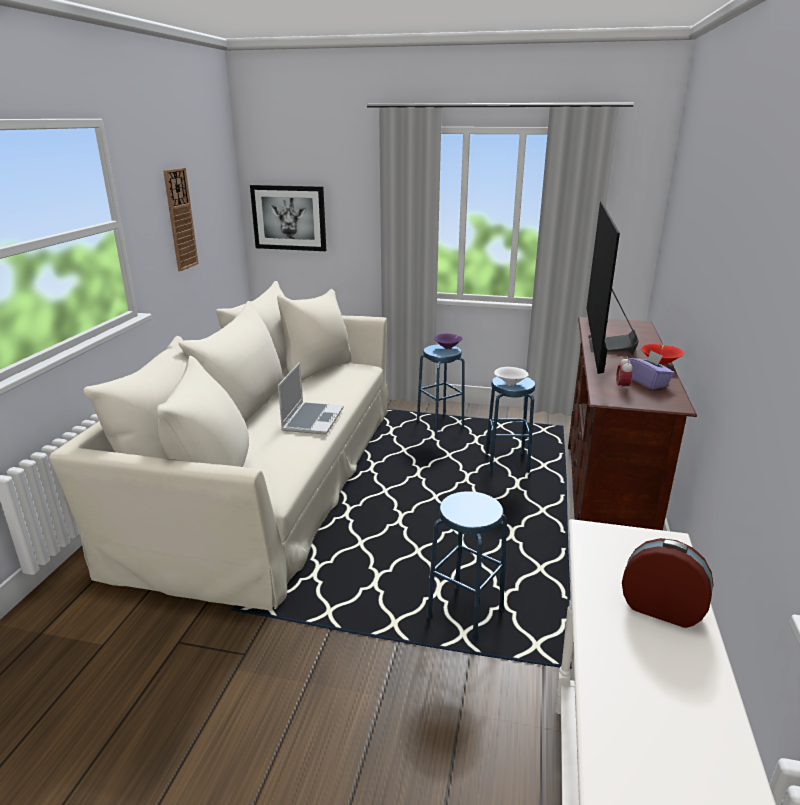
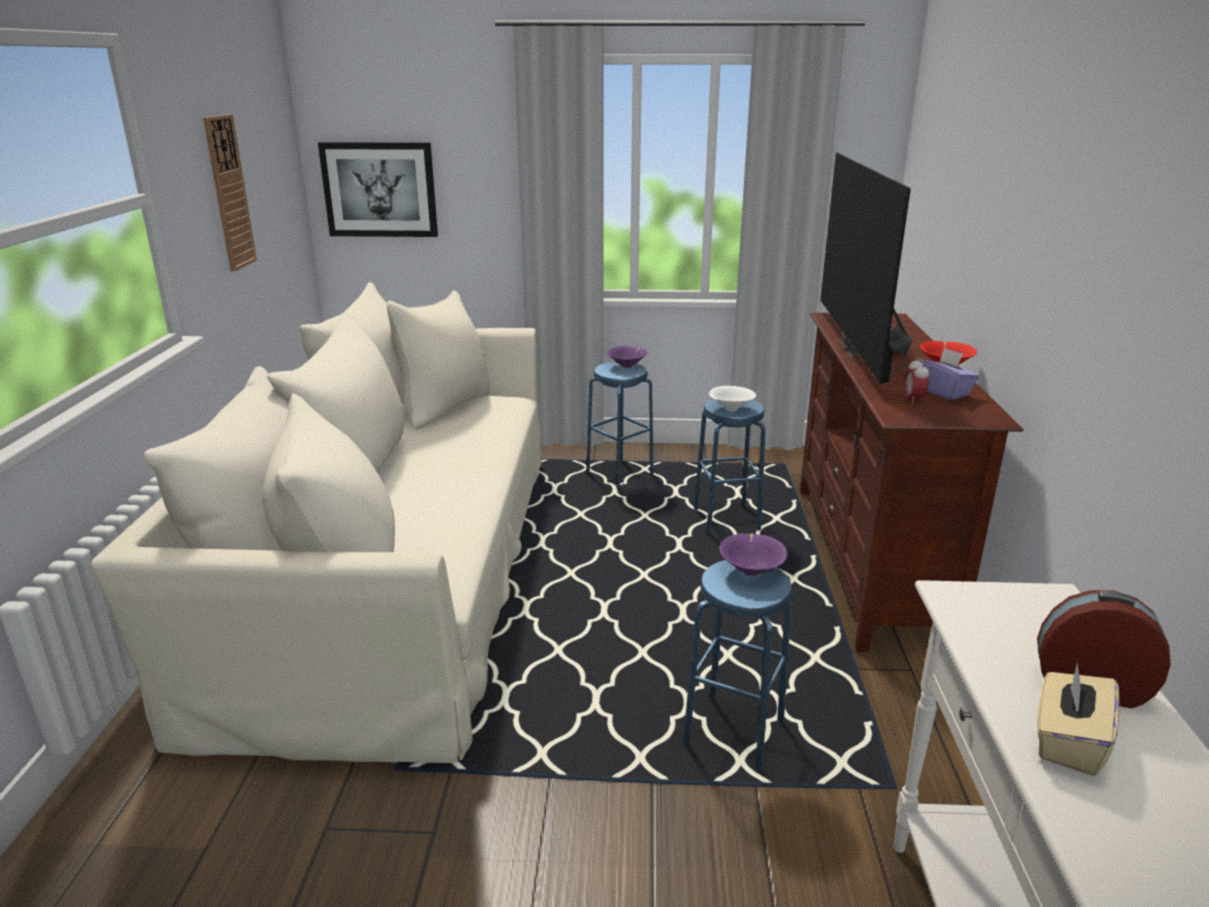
camera: 10 degrees left, 0 degrees up
laptop [278,362,344,435] -> none
none -> purple bowl [719,533,788,576]
none -> beige tissue box [1037,663,1119,776]

